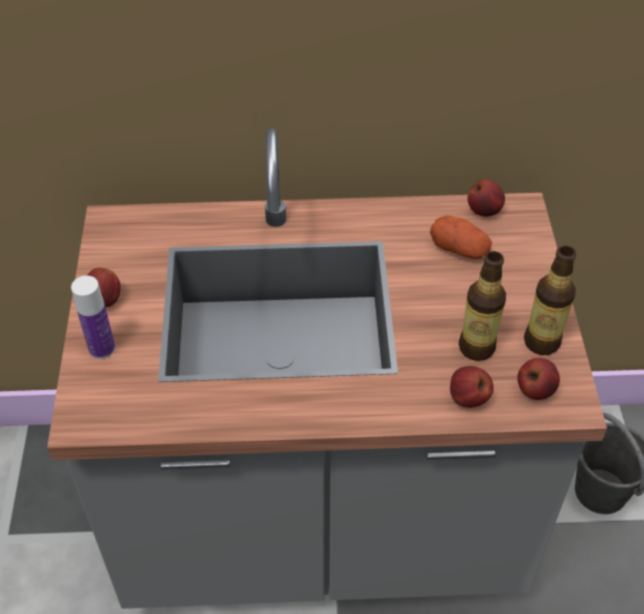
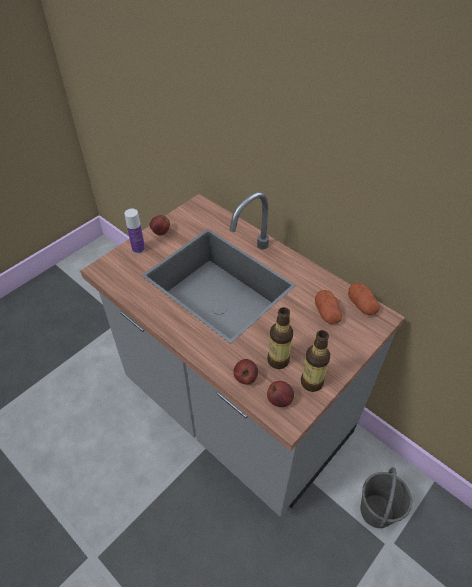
camera: 45 degrees right, 0 degrees up
apple [467,179,505,217] -> potato [348,283,380,315]

